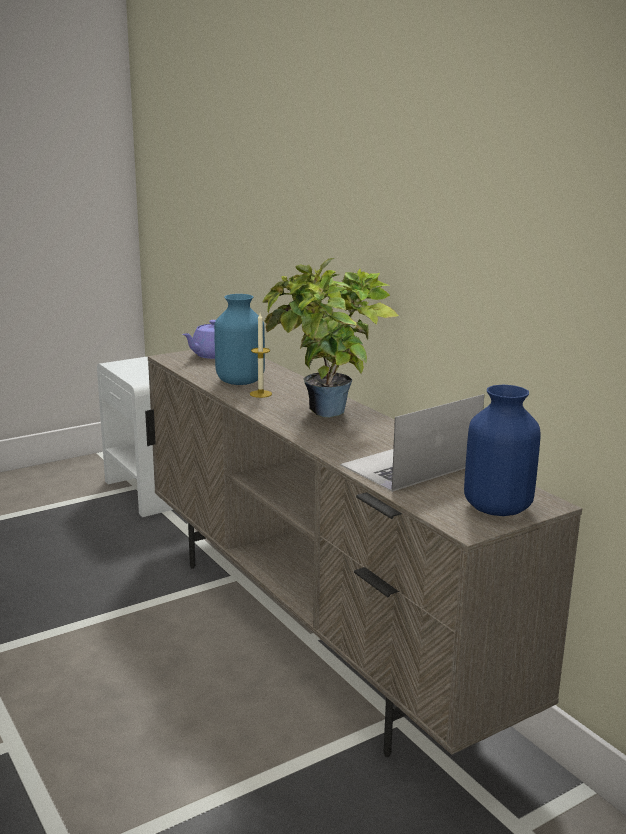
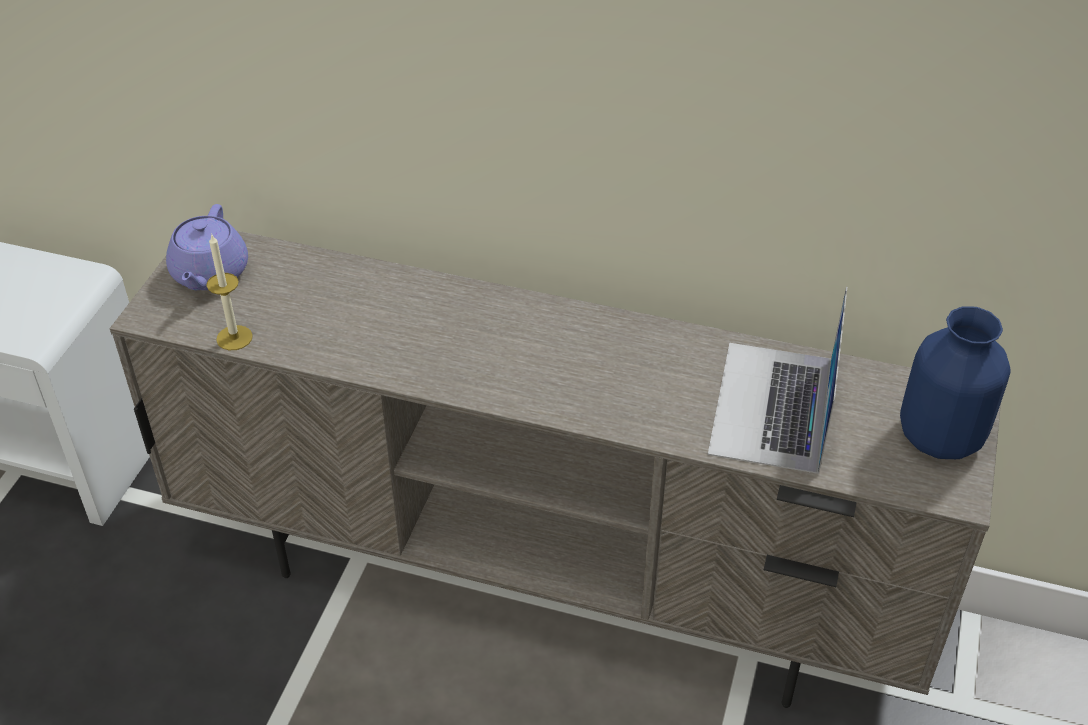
camera: 40 degrees left, 25 degrees up
blue vase [214,294,265,385] -> none
candle [250,313,272,398] -> candle moved to [206,235,253,350]
potted plant [262,258,399,418] -> none

